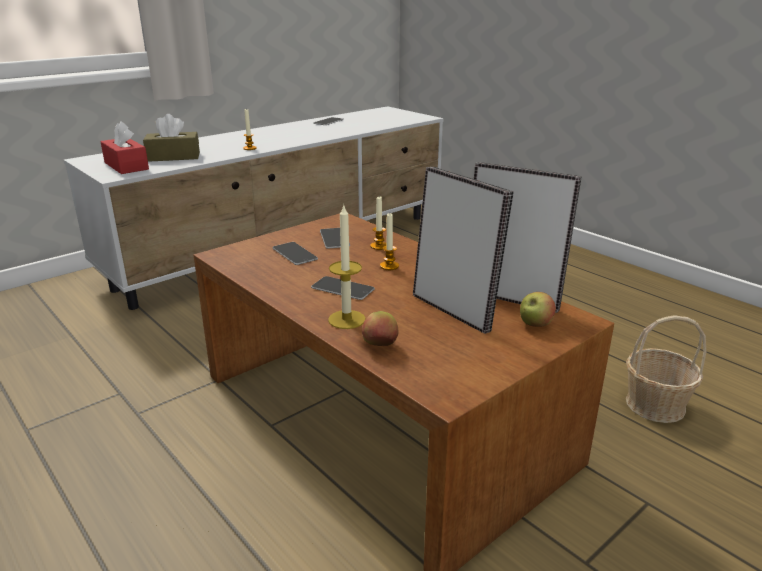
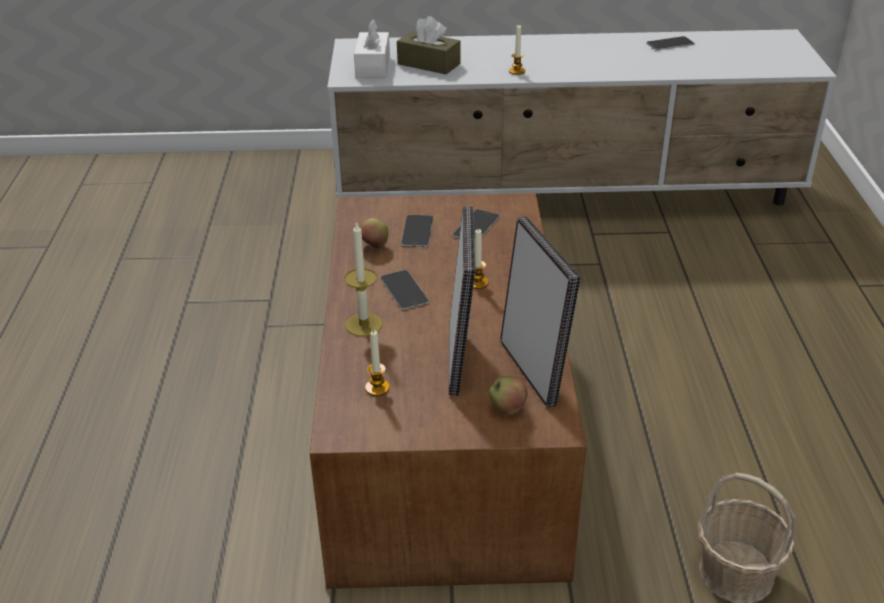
camera: 40 degrees right, 10 degrees up
red tissue box [101,121,149,174] -> white tissue box [354,19,390,78]
apple [362,311,398,346] -> apple moved to [359,218,389,249]
candle [370,196,387,250] -> candle moved to [365,331,390,396]

